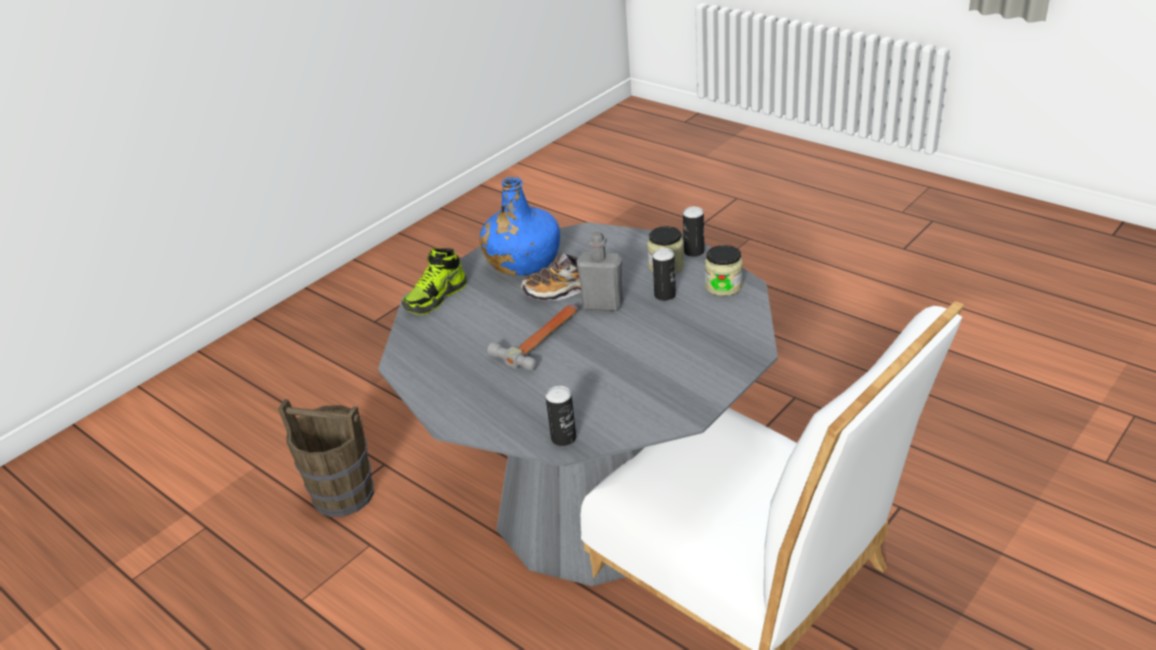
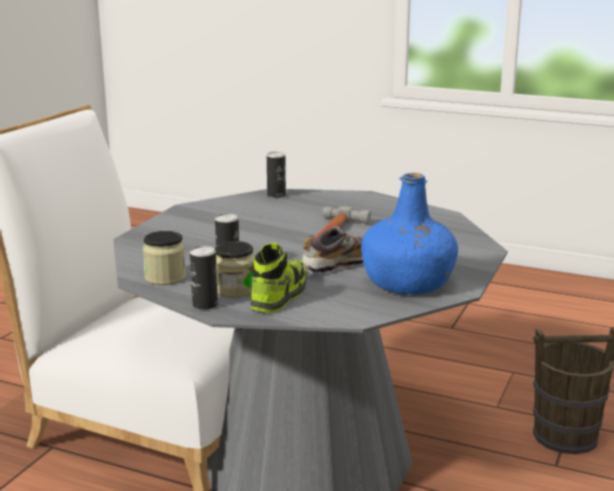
camera: 160 degrees right, 15 degrees down
shoe [402,248,467,315] -> shoe moved to [251,243,307,313]
grey bottle [576,231,623,311] -> none

